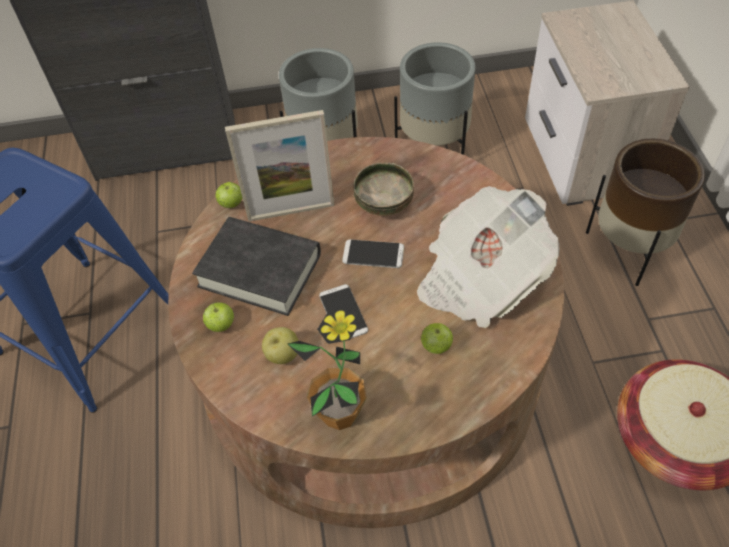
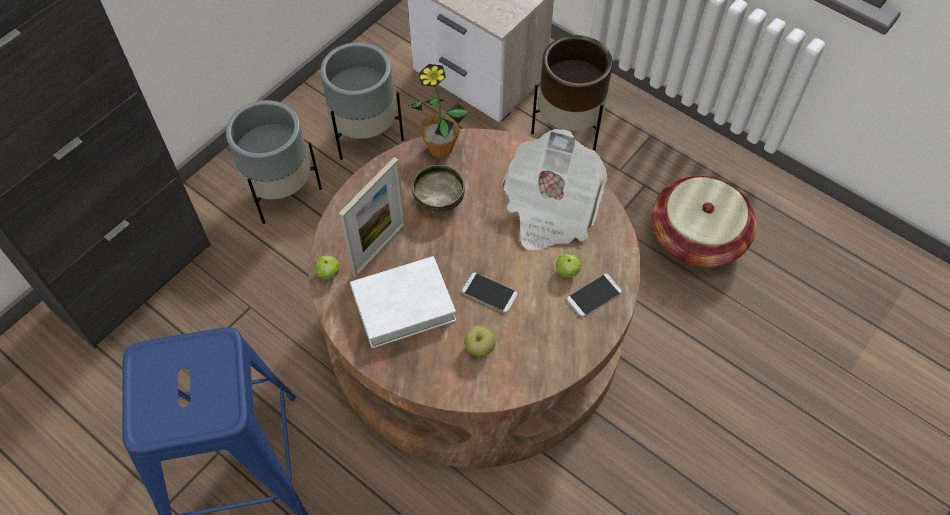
camera: 45 degrees left, 5 degrees up
black book [192,217,321,316] -> white book [350,256,456,348]
apple [203,302,234,332] -> none
potted plant [288,307,367,430] -> potted plant moved to [407,64,469,158]
phone [342,239,404,268] -> phone moved to [567,274,622,317]

